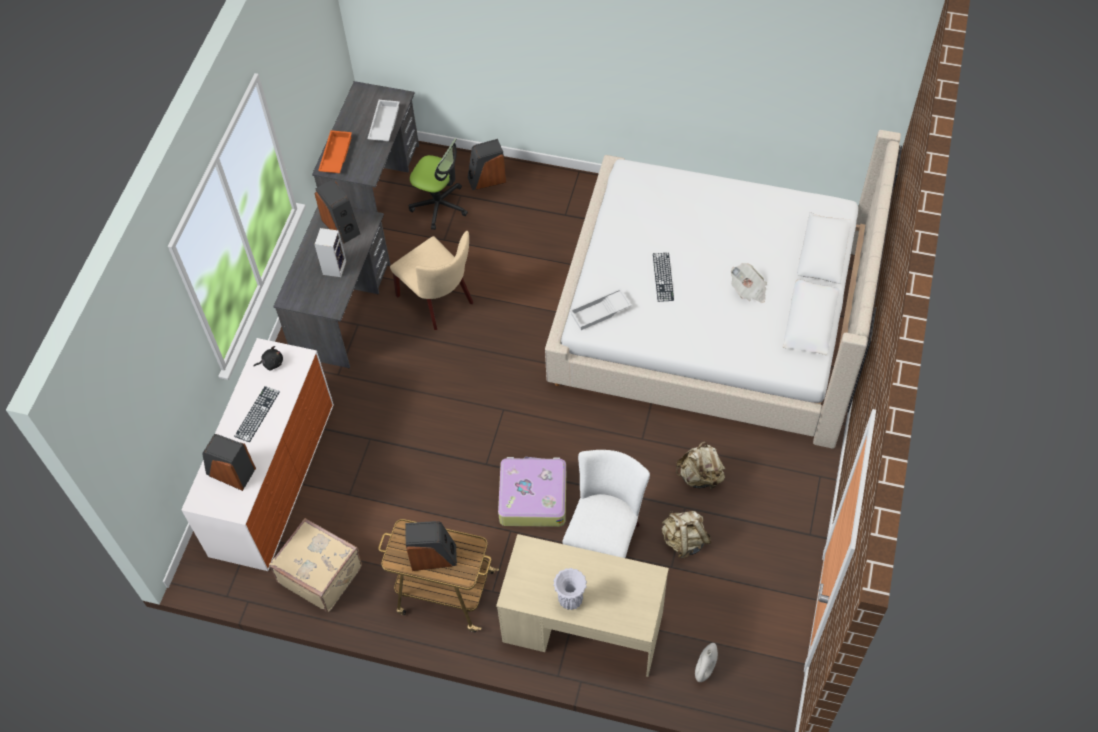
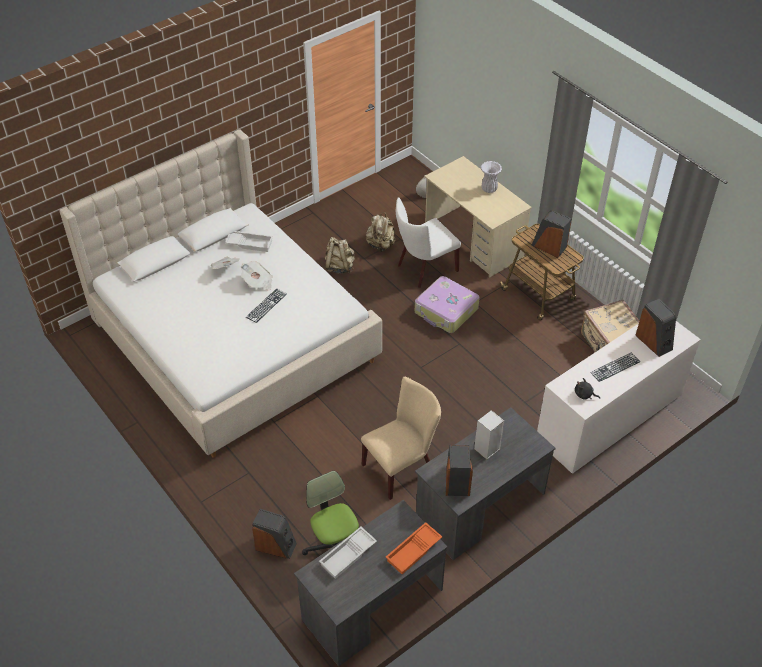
camera: 145 degrees left, 10 degrees down
beige chair [390,231,473,330] -> beige chair turned 60 degrees clockwise [361,377,441,500]
white tray [570,288,632,330] -> white tray moved to [225,231,273,252]
none -> newspaper [241,261,273,291]

